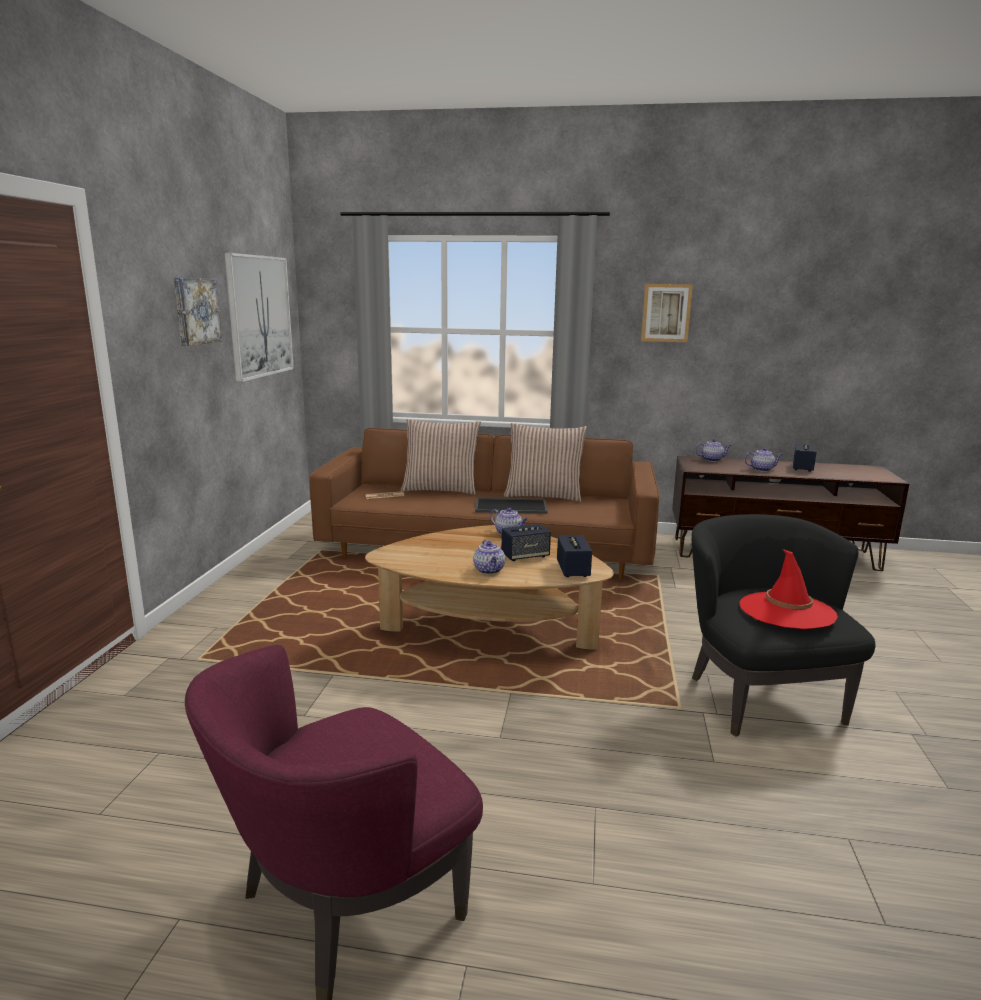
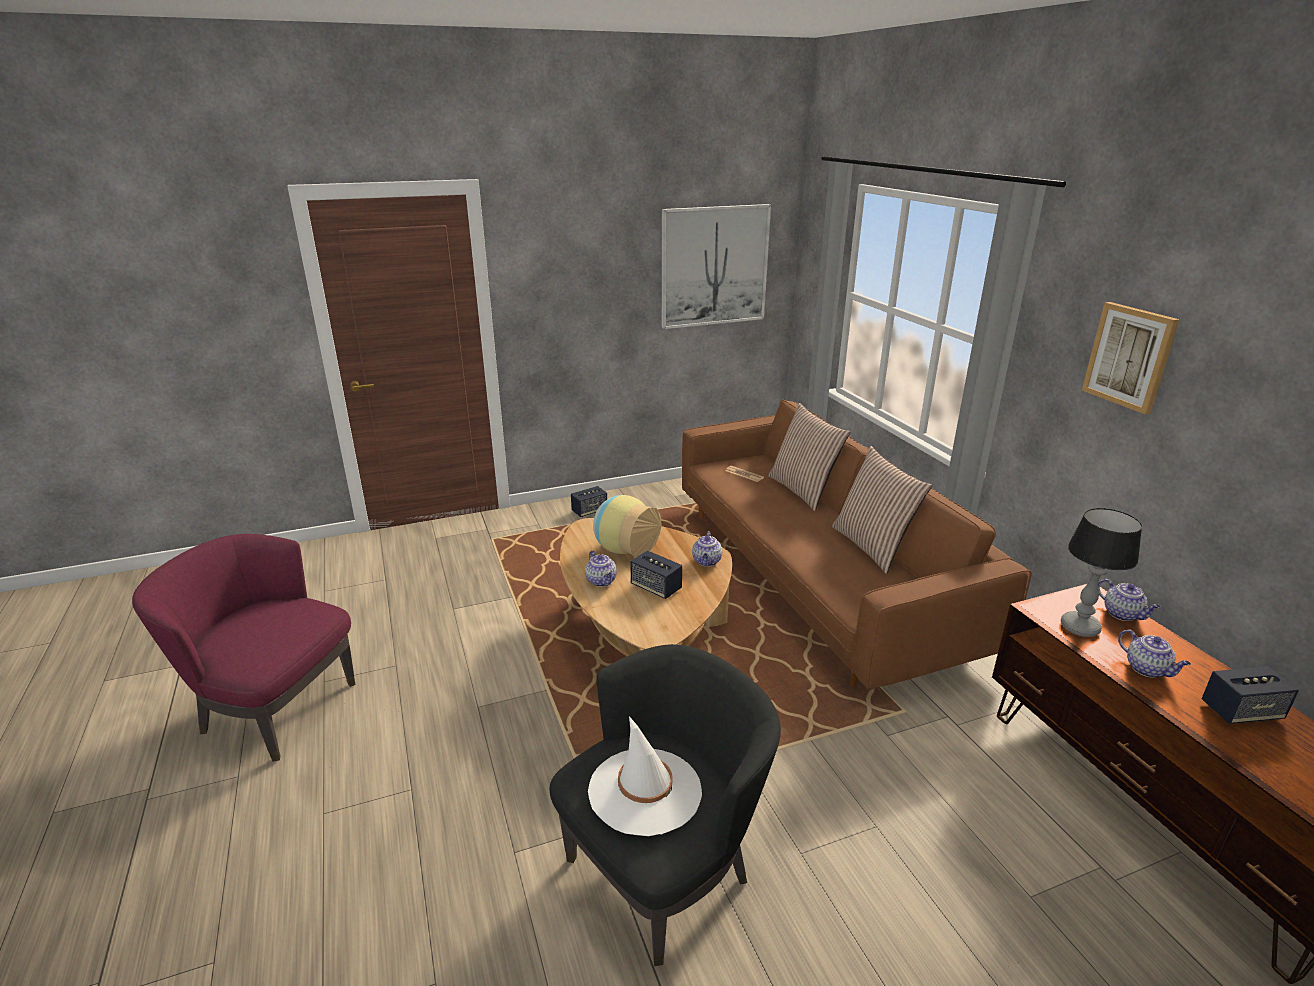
camera: 60 degrees right, 10 degrees up
picture [174,278,222,346] -> none
teapot [473,540,505,574] -> teapot turned 75 degrees counterclockwise [585,551,617,587]
tray [475,498,548,514] -> none
speaker [557,535,592,577] -> speaker moved to [571,486,607,517]
red hat [740,549,838,629] -> white hat [588,716,702,836]
none -> vase [593,495,661,557]
none -> table lamp [1061,508,1142,637]

